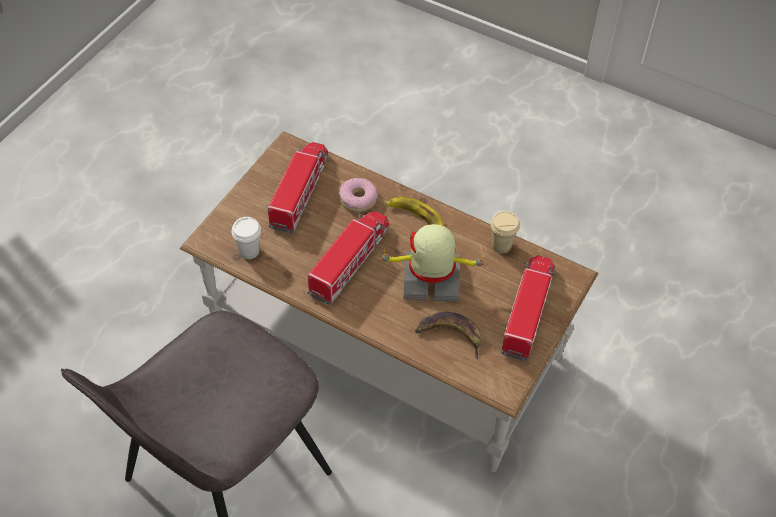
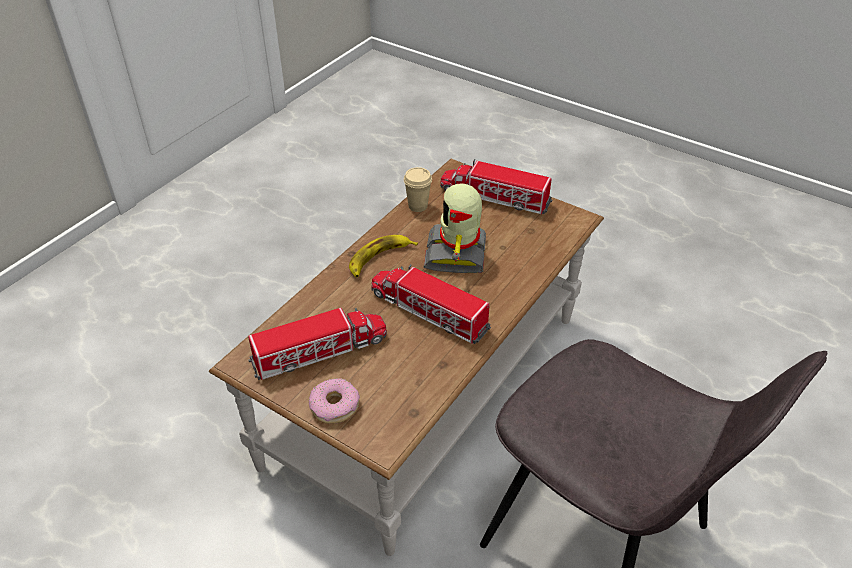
camera: 85 degrees left, 10 degrees down
white cup [232,217,261,259] -> none
toy truck [268,142,328,233] -> toy truck turned 135 degrees clockwise [248,308,387,380]
donut [339,178,377,212] -> donut moved to [309,378,360,424]
banana [415,312,482,359] -> none

